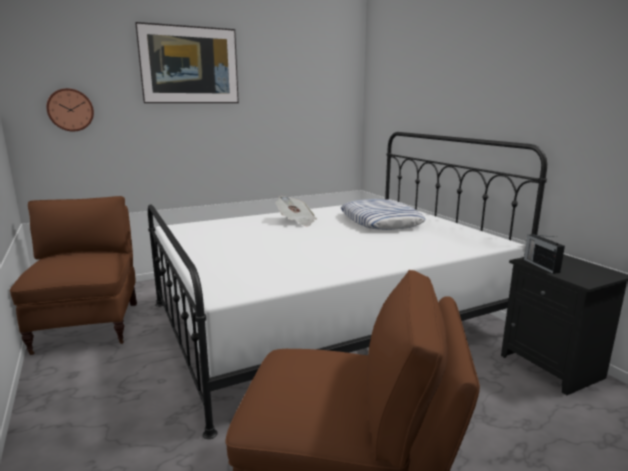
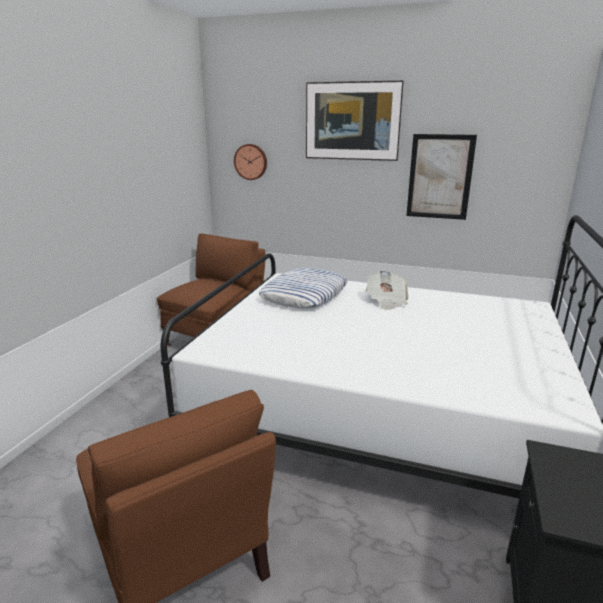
camera: 45 degrees right, 5 degrees up
pillow [341,199,426,230] -> pillow moved to [259,268,348,308]
radio [524,234,565,274] -> none
none -> picture [407,134,477,220]

